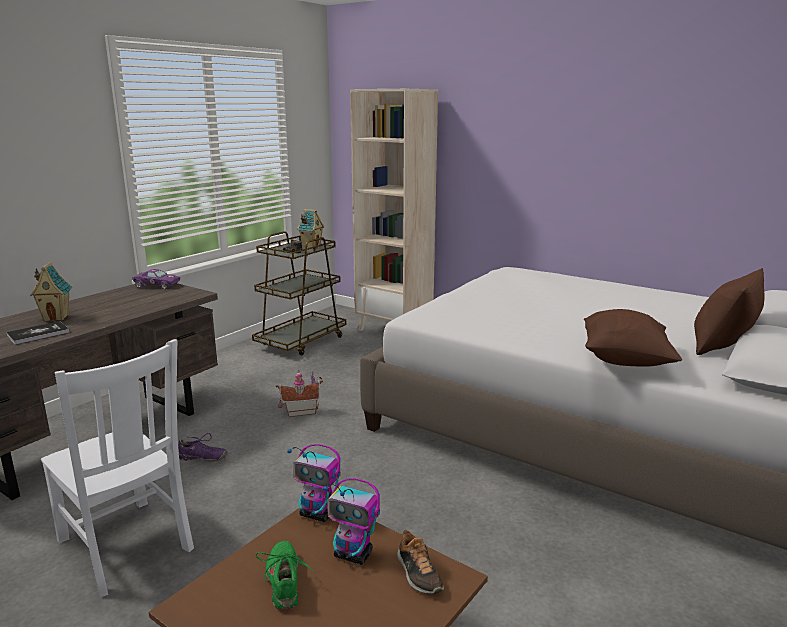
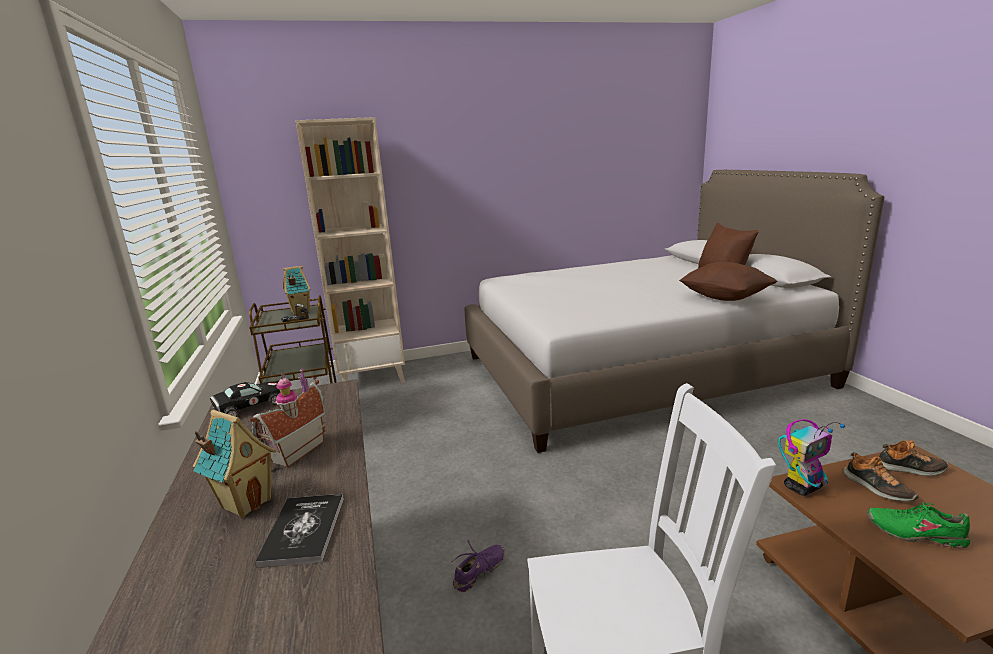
camera: 50 degrees left, 0 degrees up
purple toy car [133,269,180,289] -> black toy car [210,382,280,417]
toy house [276,370,323,417] -> toy house moved to [249,368,326,468]
toy robot [323,478,380,565] -> shoe [843,452,919,501]

